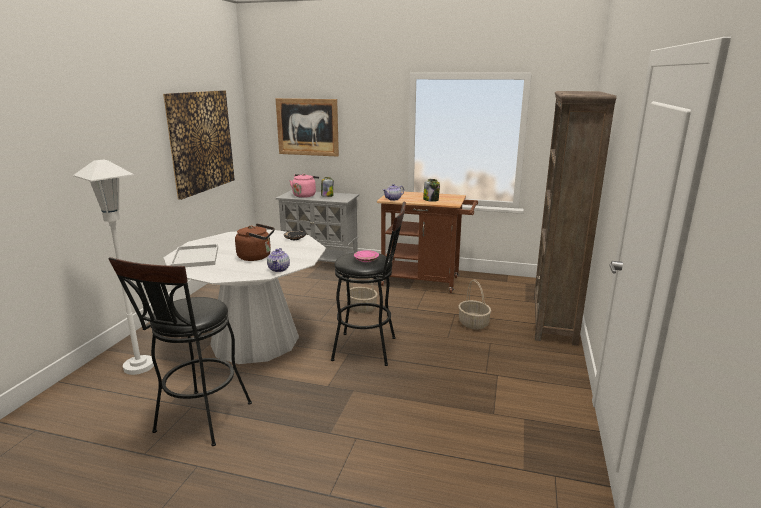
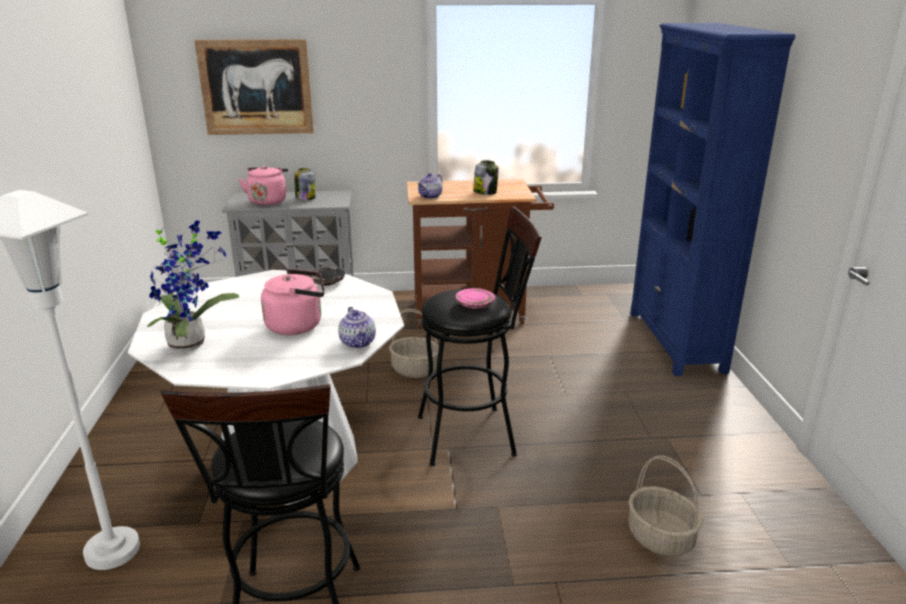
camera: 20 degrees left, 5 degrees up
picture [163,90,235,200] -> none
white tray [170,244,218,267] -> potted plant [147,220,239,352]
brown kettle [235,224,275,261] -> pink kettle [261,269,325,335]
basket [459,279,491,330] -> basket moved to [628,455,703,557]
brown bookcase [534,91,617,346] -> blue bookcase [630,23,795,376]

